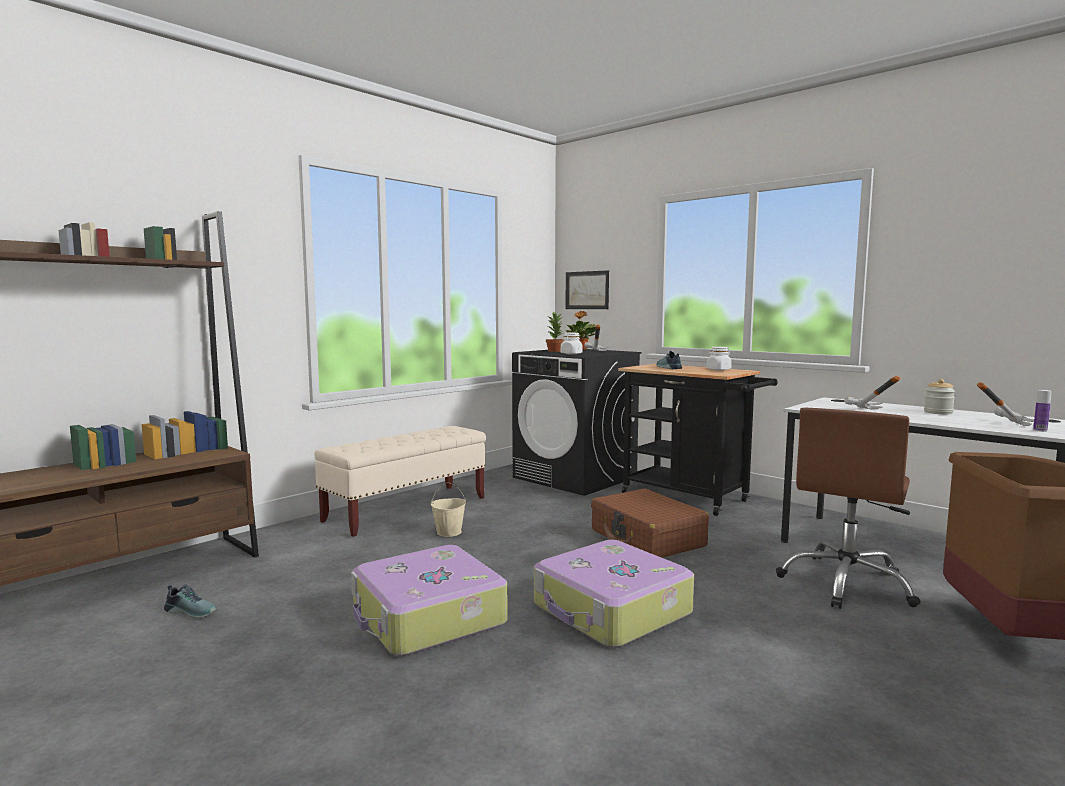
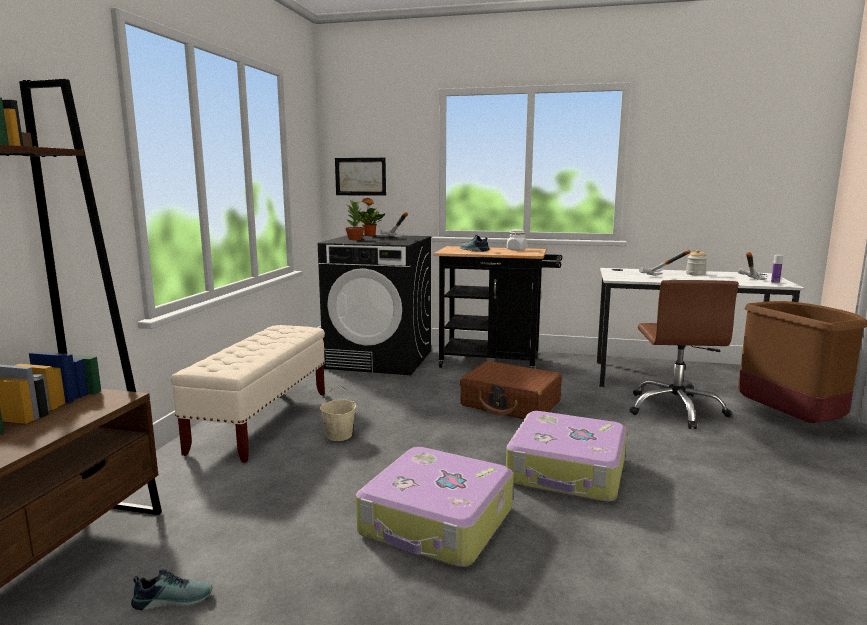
camera: 30 degrees left, 5 degrees up
white jar [561,333,583,354] -> none

